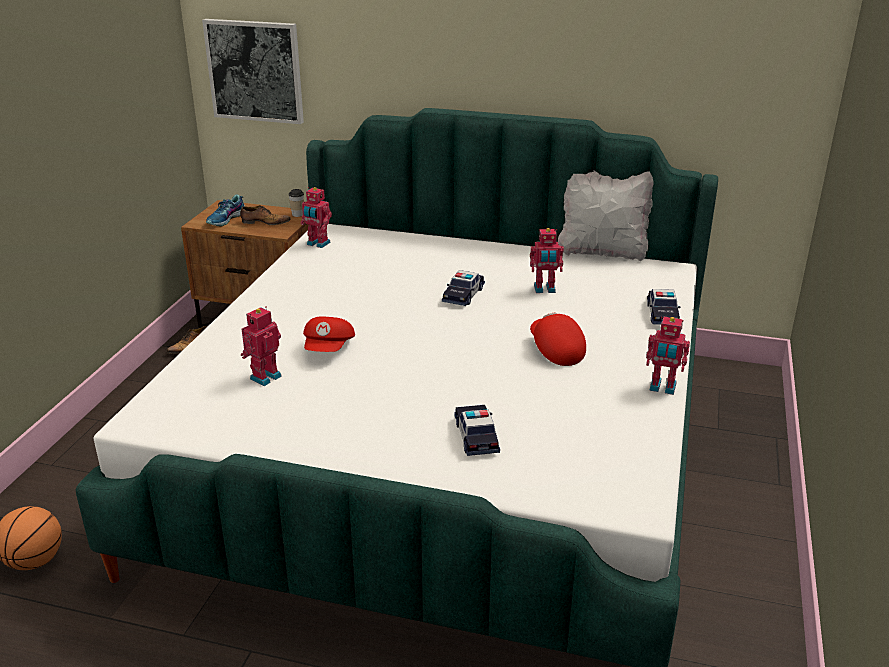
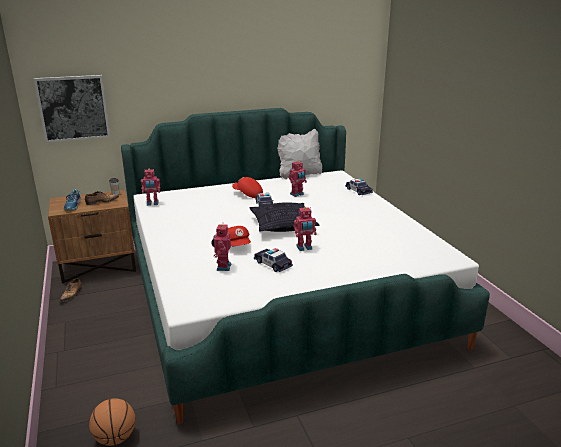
camera: 35 degrees left, 5 degrees down
toy car [454,405,500,456] -> toy car moved to [254,248,293,272]
red cap [530,313,586,366] -> red cap moved to [232,177,263,198]
toy robot [646,317,690,395] -> toy robot moved to [293,207,316,251]
none -> pillow [249,203,319,232]

